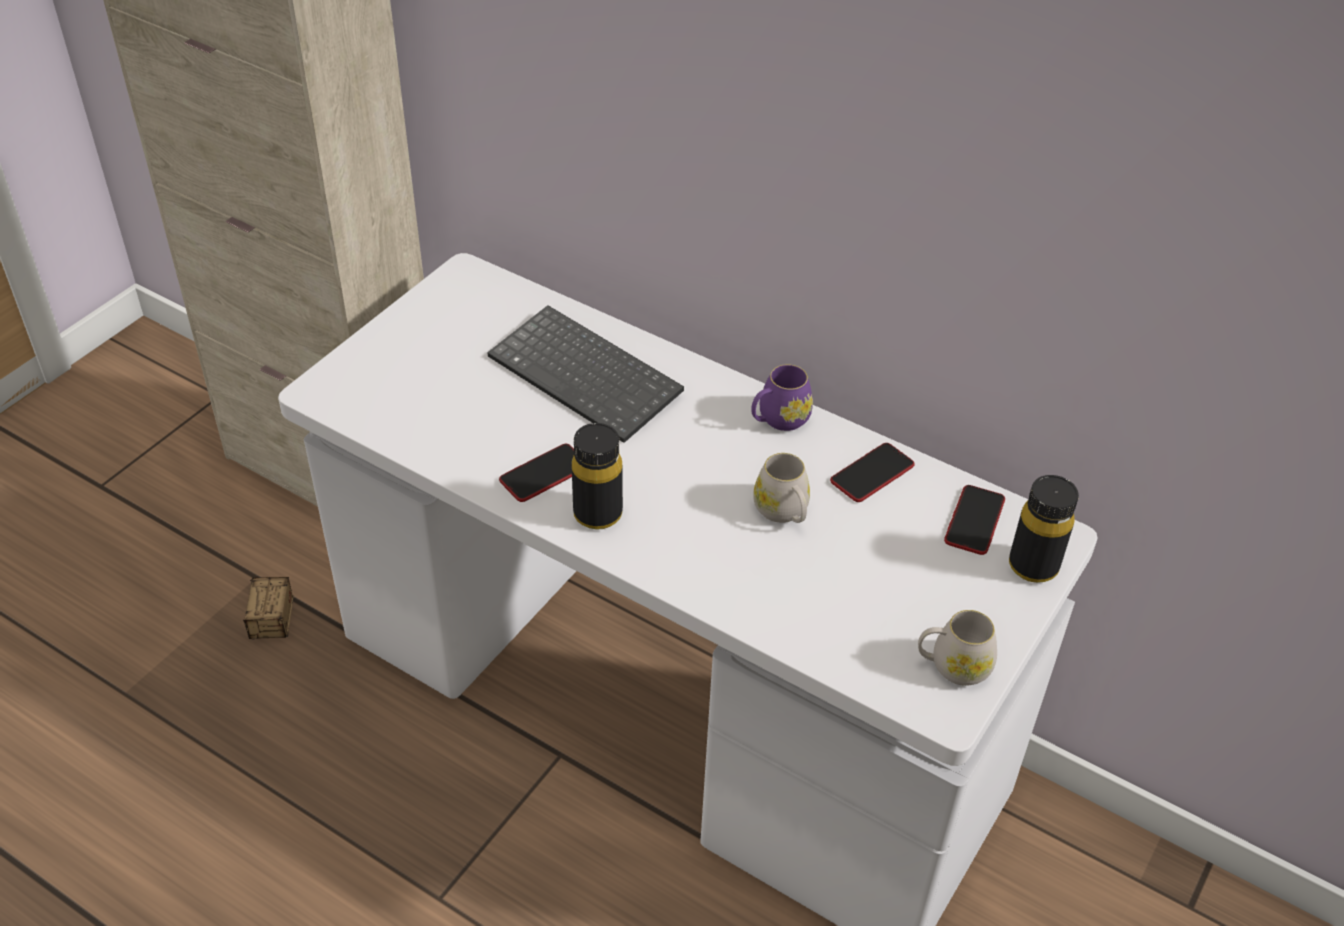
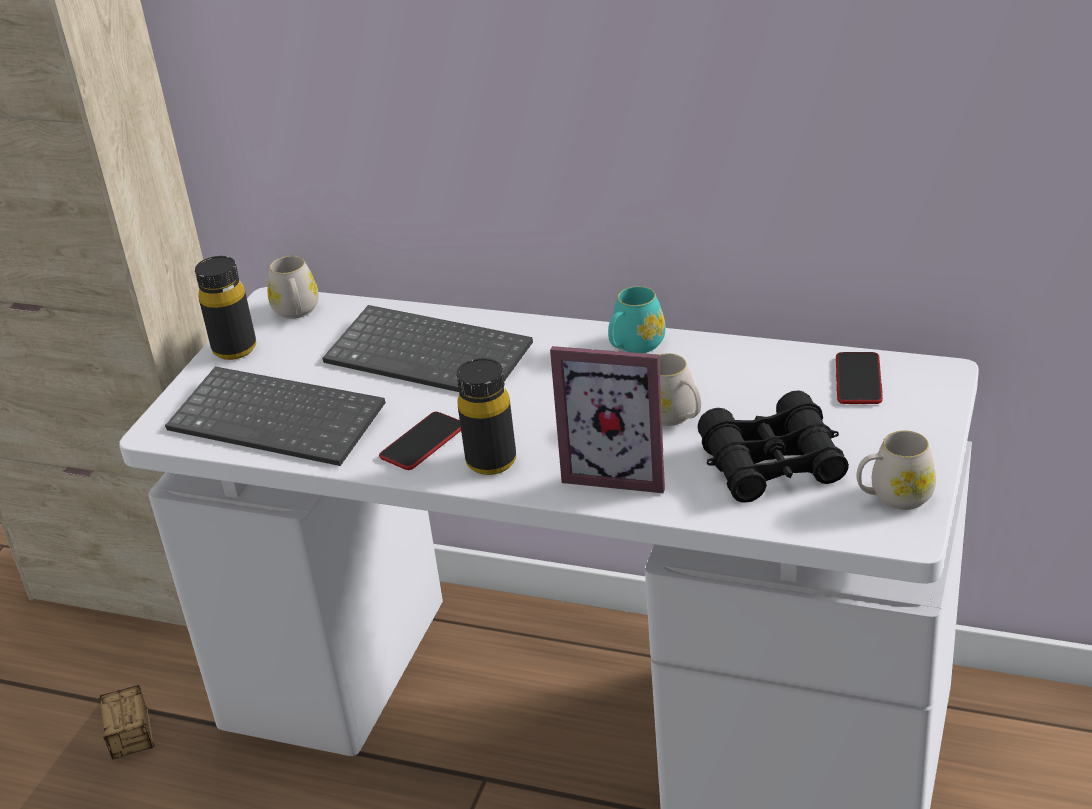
camera: 10 degrees left, 10 degrees down
purple mug [751,364,813,431] -> turquoise mug [608,286,666,353]
phone [830,443,915,502] -> none
black bottle [1009,475,1079,583] -> black bottle moved to [195,256,256,360]
none -> keyboard [165,367,386,466]
none -> white mug [268,256,319,319]
none -> picture frame [550,346,665,493]
none -> black binoculars [698,390,849,502]

